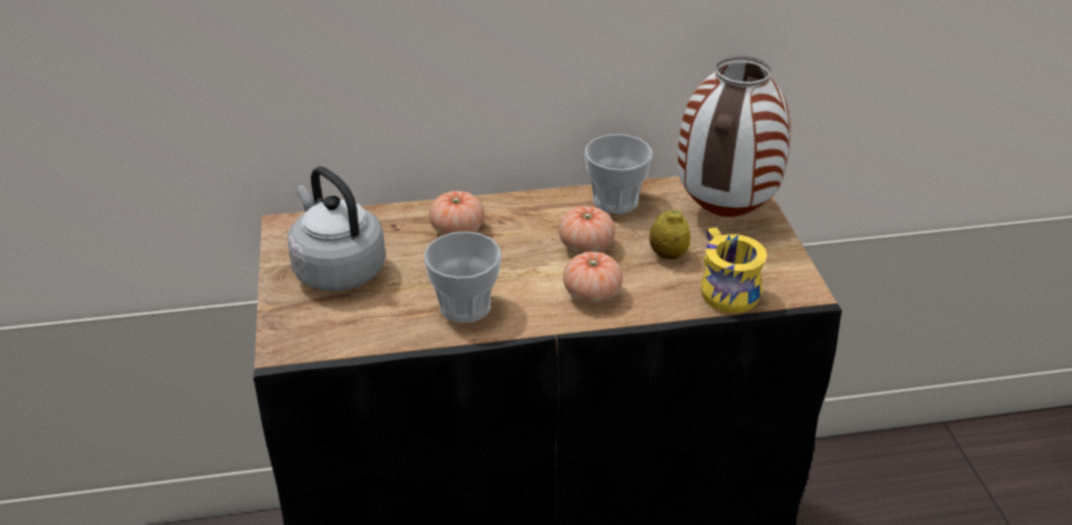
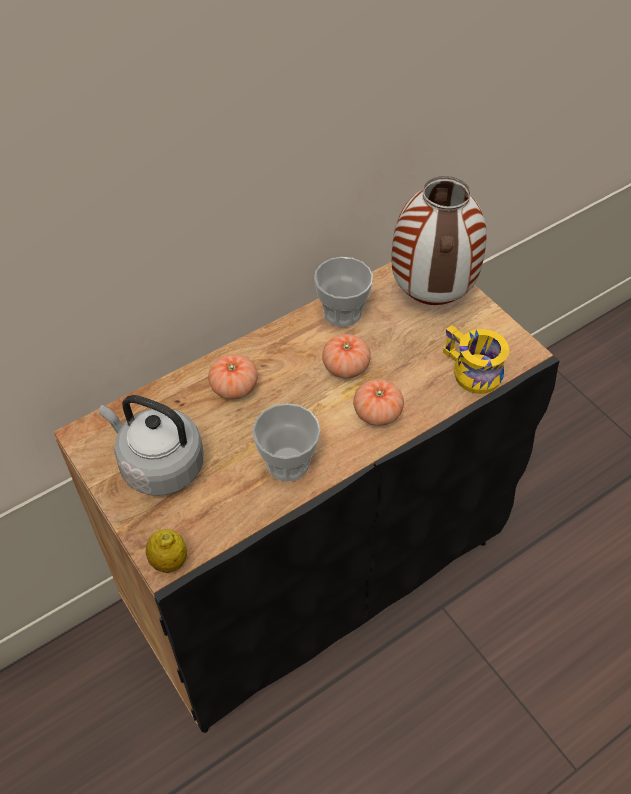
camera: 25 degrees left, 15 degrees up
lemon [649,209,690,259] -> lemon moved to [146,529,187,573]

